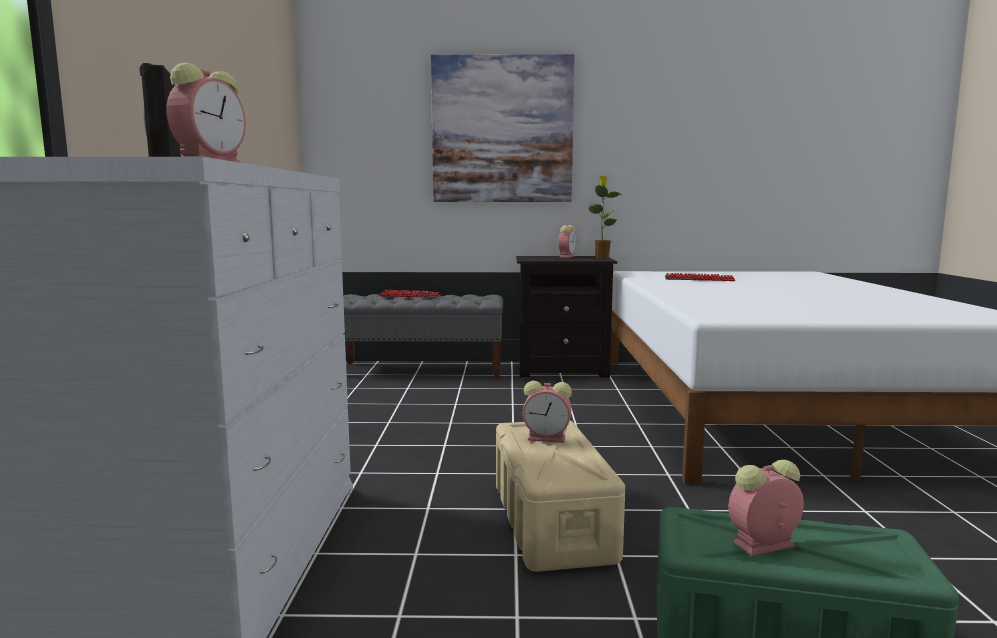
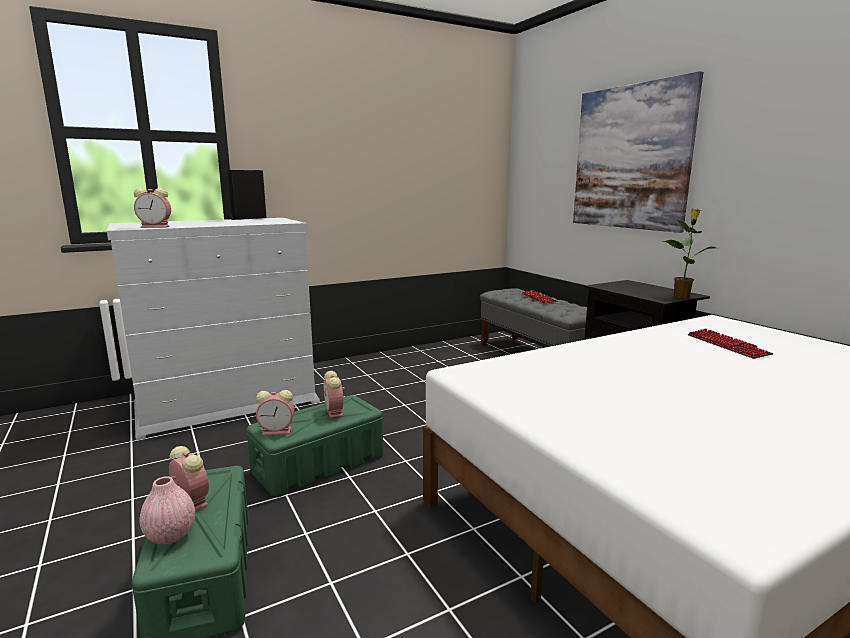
camera: 60 degrees right, 5 degrees up
beige storage box [496,421,625,572] -> green storage box [247,395,383,497]
alarm clock [559,225,576,258] -> alarm clock moved to [256,390,294,435]
none -> pink vase [139,476,195,544]

